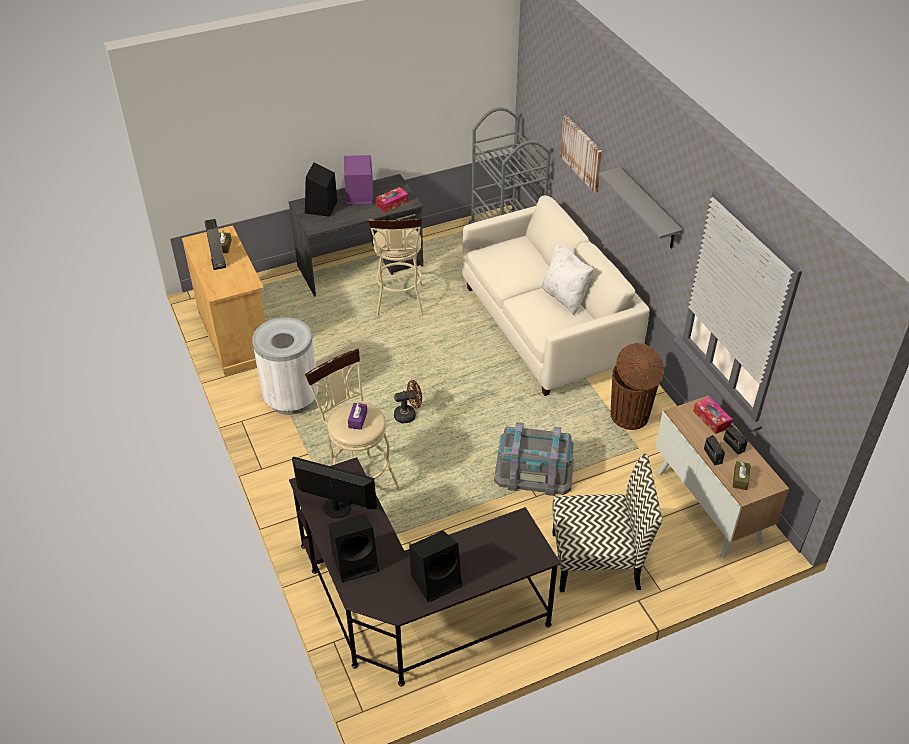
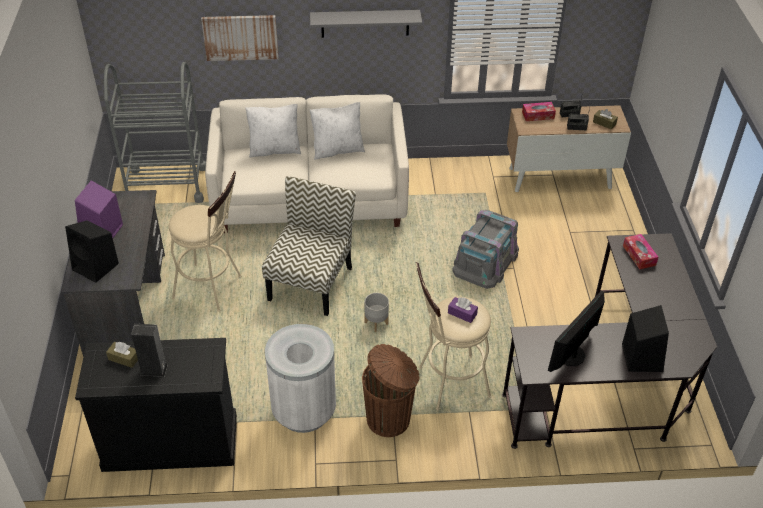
camera: 70 degrees left, 0 degrees up
beige cabinet [182,225,265,376] -> black cabinet [75,338,237,472]
tissue box [376,187,409,212] -> tissue box moved to [623,234,658,270]
brown fan [394,380,422,423] -> grey planter [365,293,389,332]
black speaker [409,531,462,602] -> none
chair [552,453,662,592] -> chair moved to [262,176,356,316]
brown trash can [611,343,664,430] -> brown trash can moved to [362,344,419,437]
none -> white pillow [245,104,301,157]

